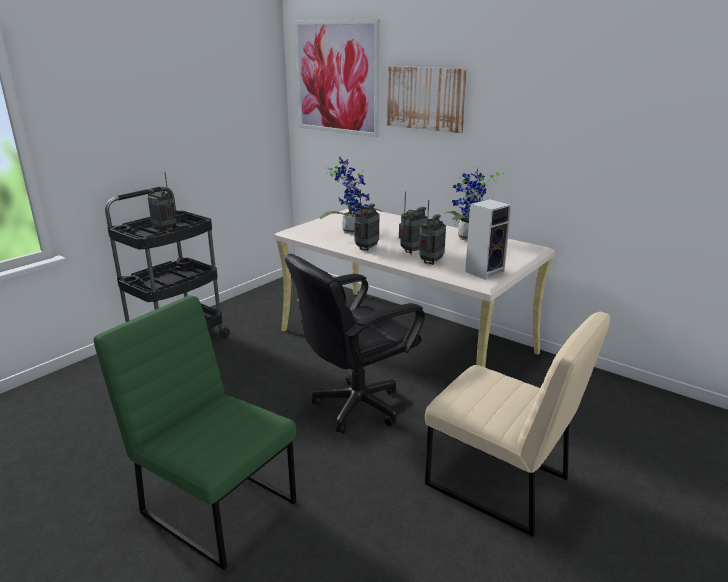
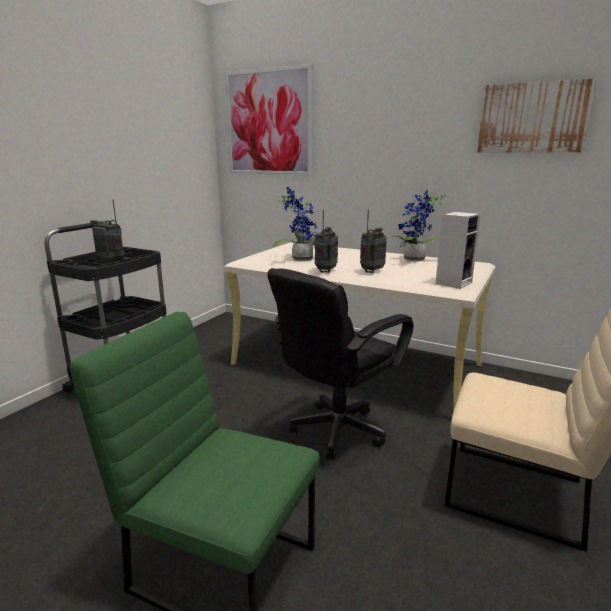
camera: 10 degrees left, 5 degrees down
picture [387,66,467,133] -> picture moved to [477,78,597,153]
radio [419,200,446,265] -> none

